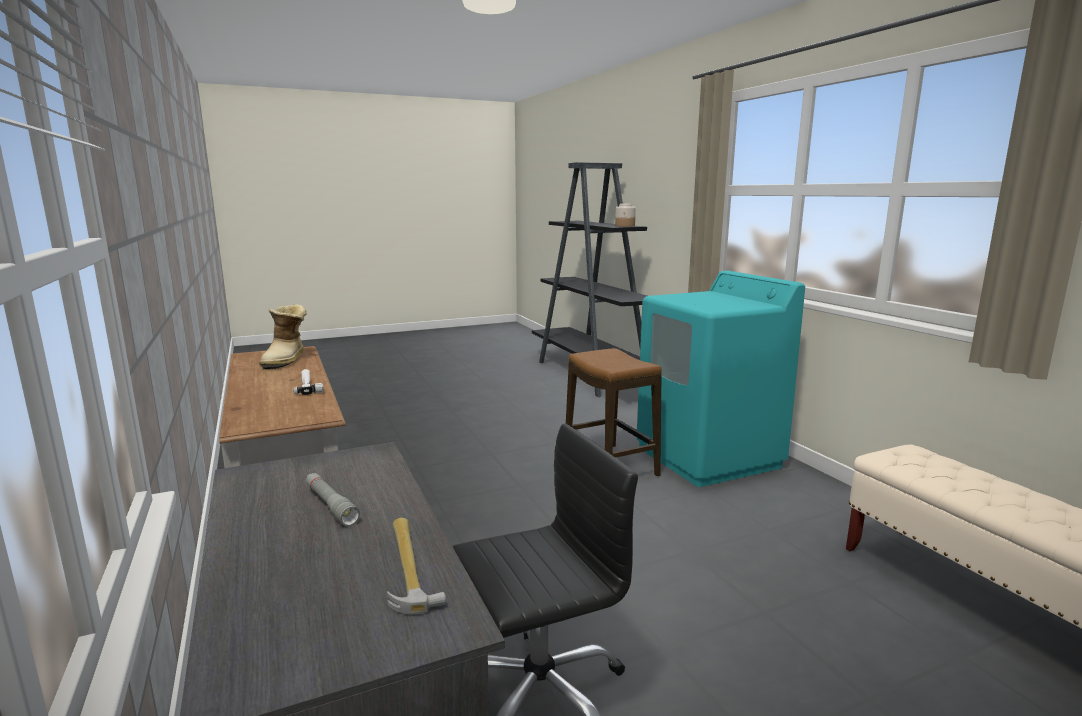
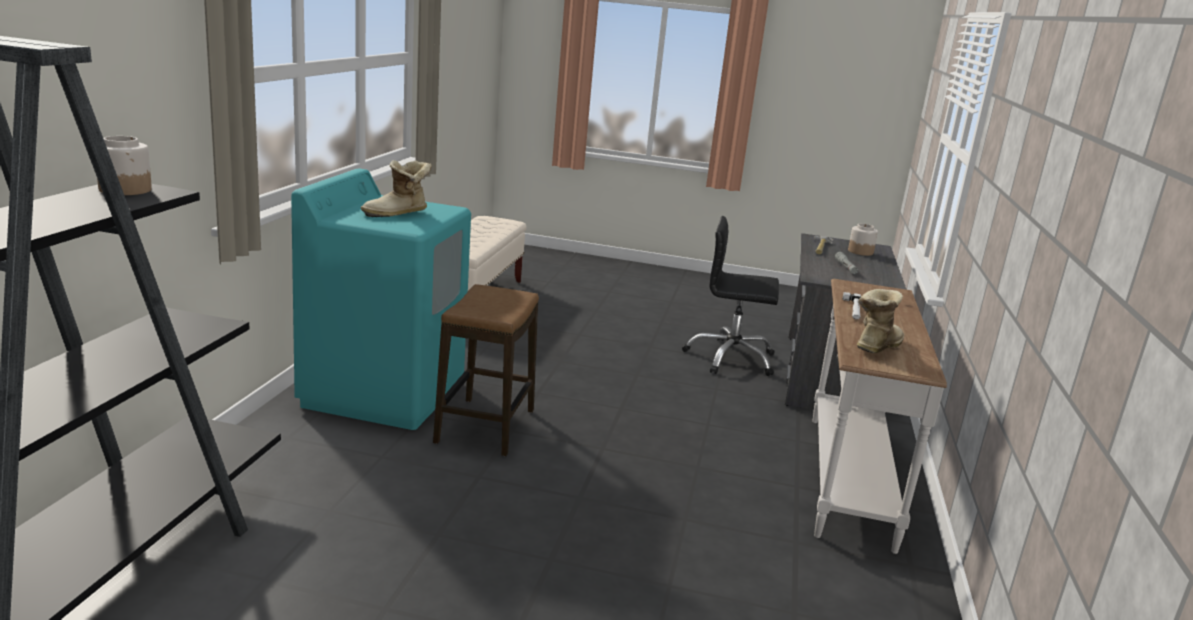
camera: 145 degrees left, 5 degrees up
none -> boot [361,160,432,217]
none -> jar [848,224,878,256]

